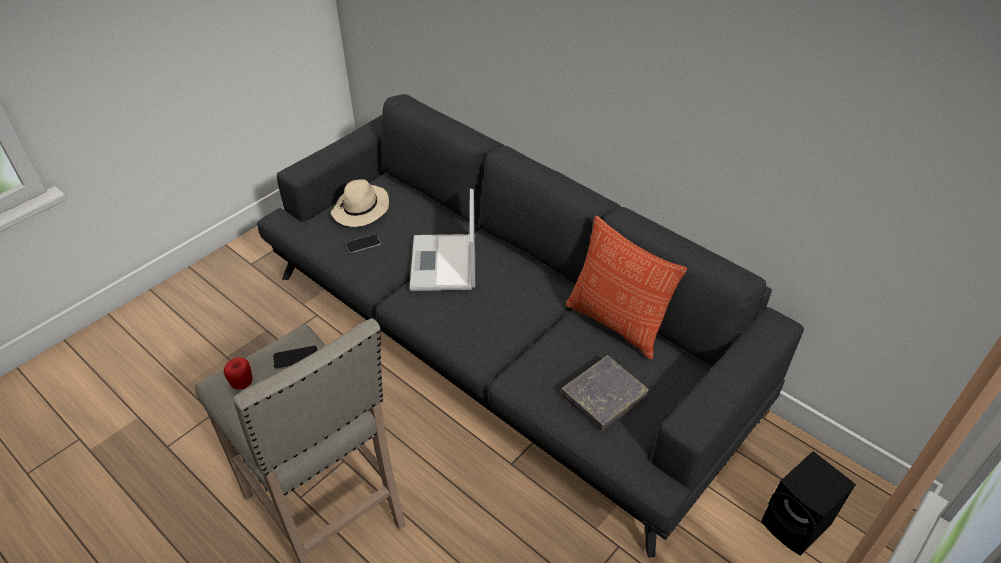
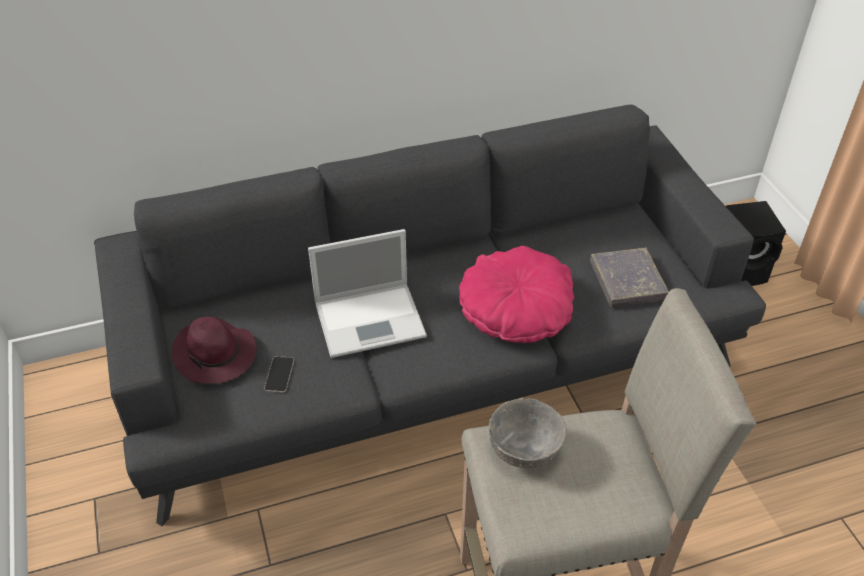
camera: 60 degrees left, 0 degrees up
apple [224,357,252,390] -> none
phone [273,345,318,370] -> grey bowl [489,399,567,468]
beige hat [331,179,389,227] -> purple hat [172,317,256,384]
laptop [409,189,475,291] -> laptop turned 45 degrees counterclockwise [308,229,427,358]
orange pillow [566,216,687,359] -> none
none -> pink pillow [459,246,574,343]

